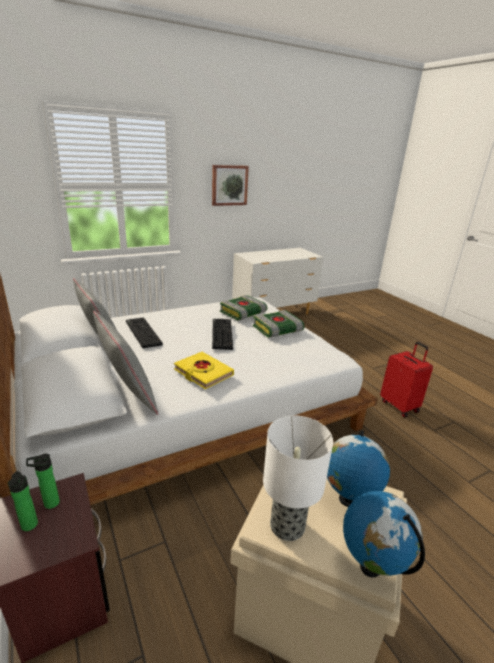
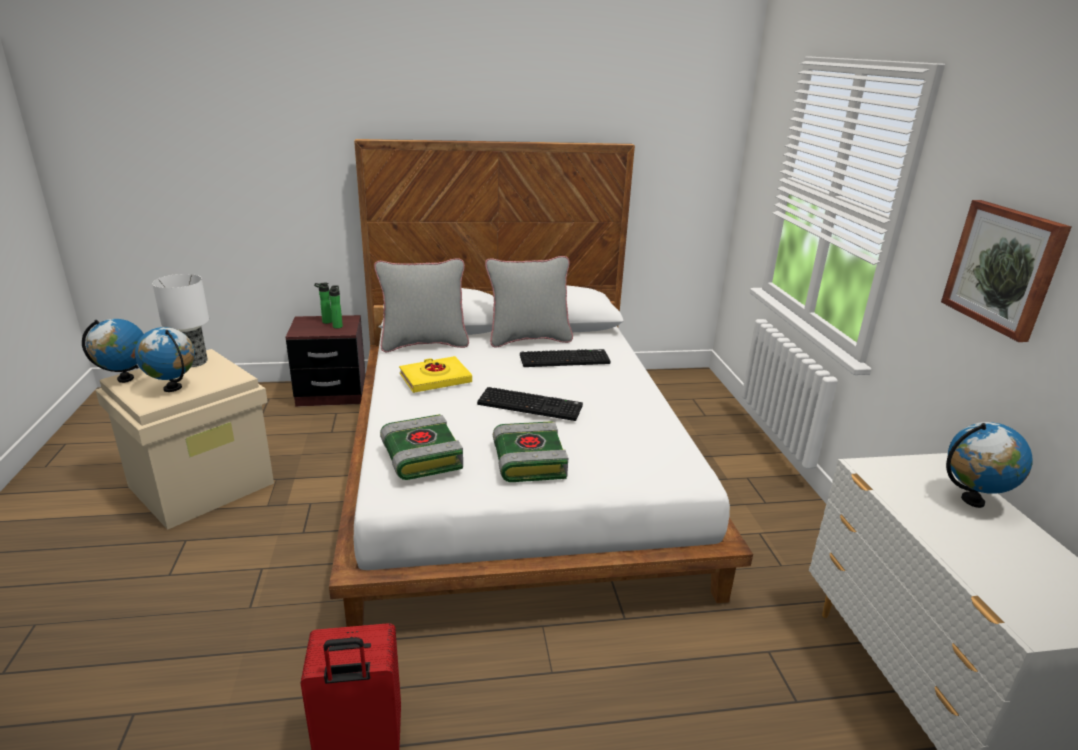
camera: 110 degrees right, 0 degrees up
book [220,295,267,320] -> book moved to [380,414,463,480]
none -> globe [946,422,1032,508]

